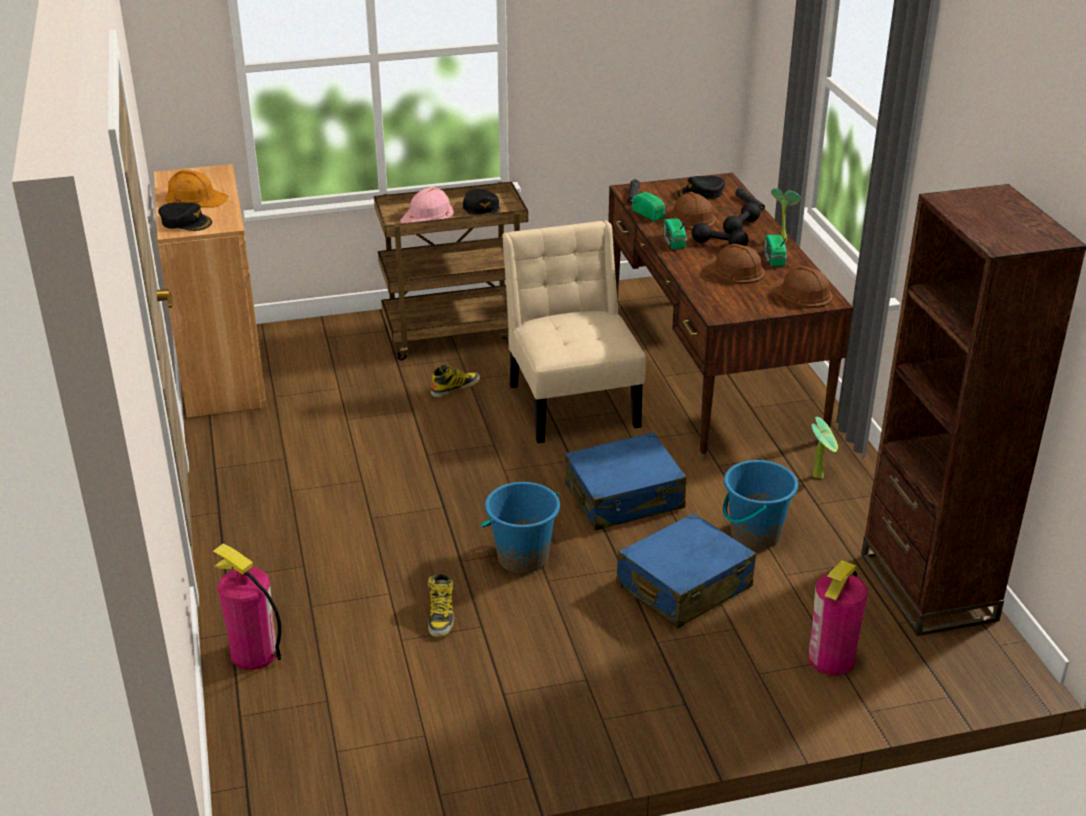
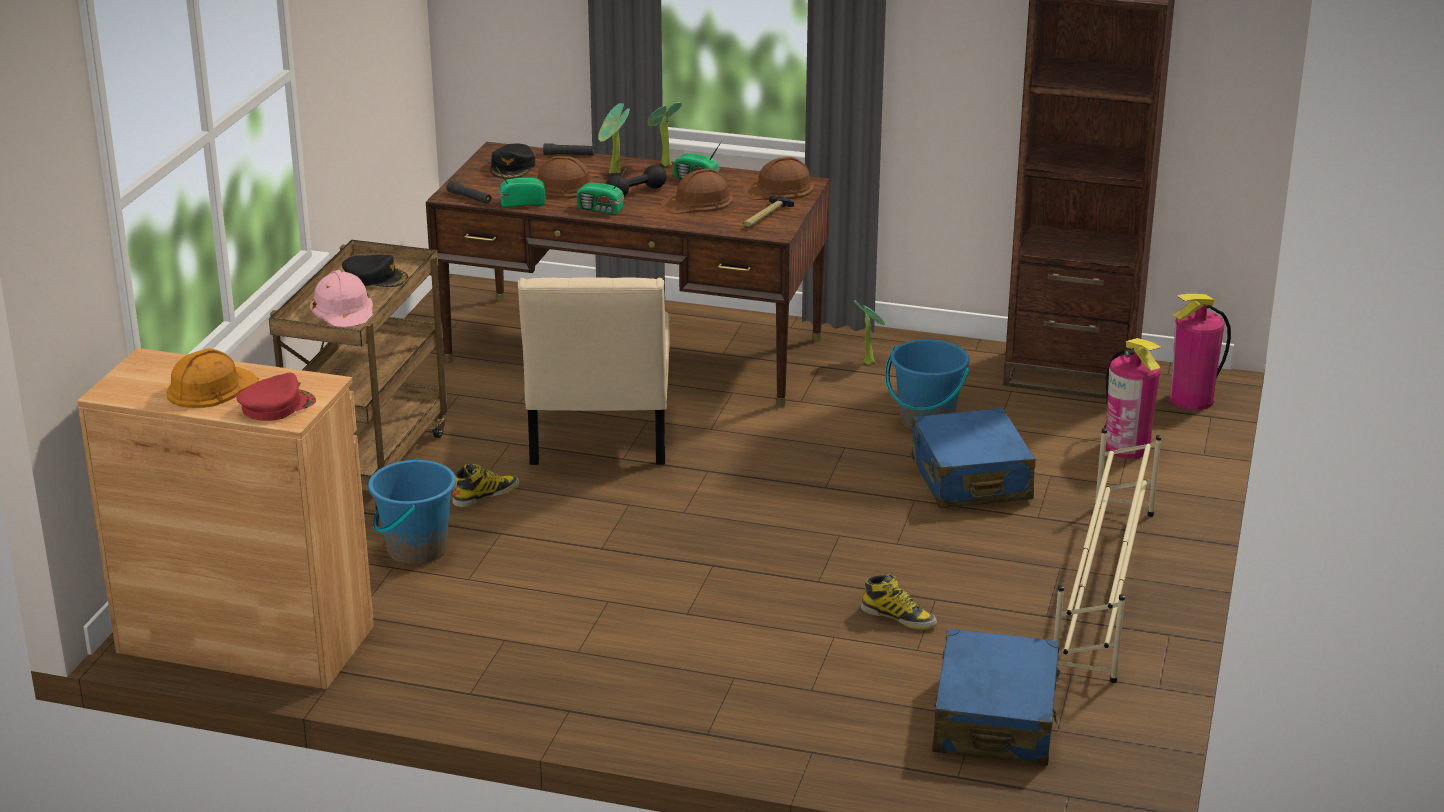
camera: 60 degrees left, 5 degrees down
black cap [158,203,212,231] -> red cap [236,372,316,421]
fire extinguisher [213,544,282,670] -> fire extinguisher moved to [1169,294,1231,410]
boot [431,365,480,397] -> boot turned 60 degrees clockwise [453,464,520,507]
blue bucket [481,482,560,573] -> blue bucket moved to [368,459,456,565]
beige chair [502,221,646,443] -> beige chair turned 105 degrees counterclockwise [518,277,670,465]
blue suitcase [565,432,686,530] -> blue suitcase moved to [932,629,1060,766]
black dumbbell [723,202,761,234] -> potted plant [598,103,630,174]
none -> hammer [744,196,794,227]
none -> beige shoe rack [1054,428,1162,683]

